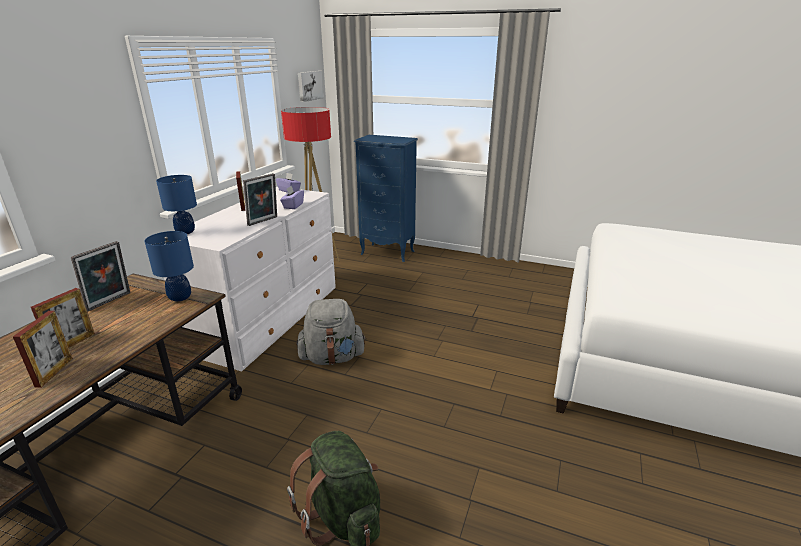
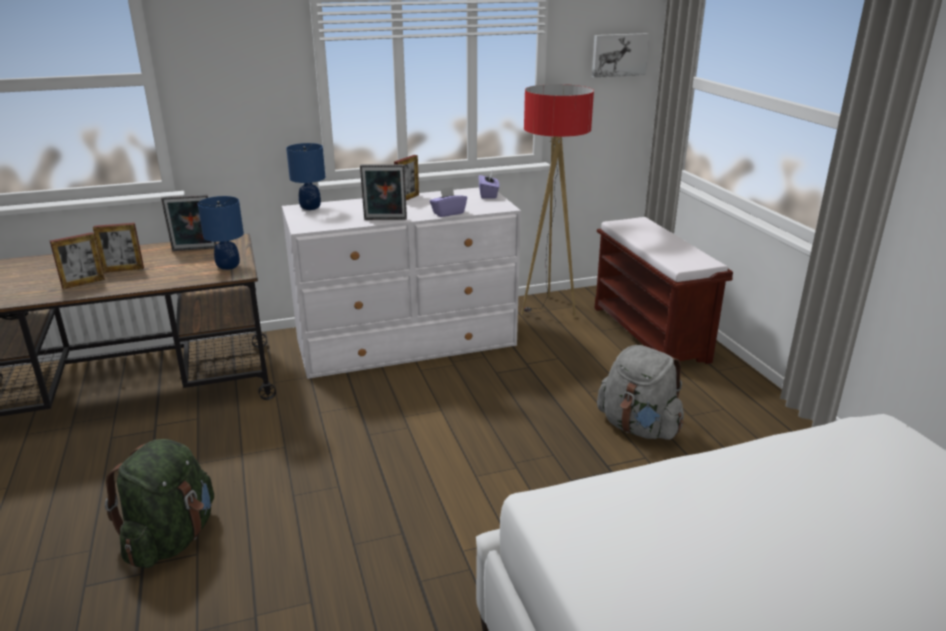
camera: 50 degrees right, 0 degrees up
grey backpack [296,299,366,365] -> grey backpack moved to [597,345,684,440]
blue dresser [354,135,418,262] -> brown bench [594,217,733,364]

